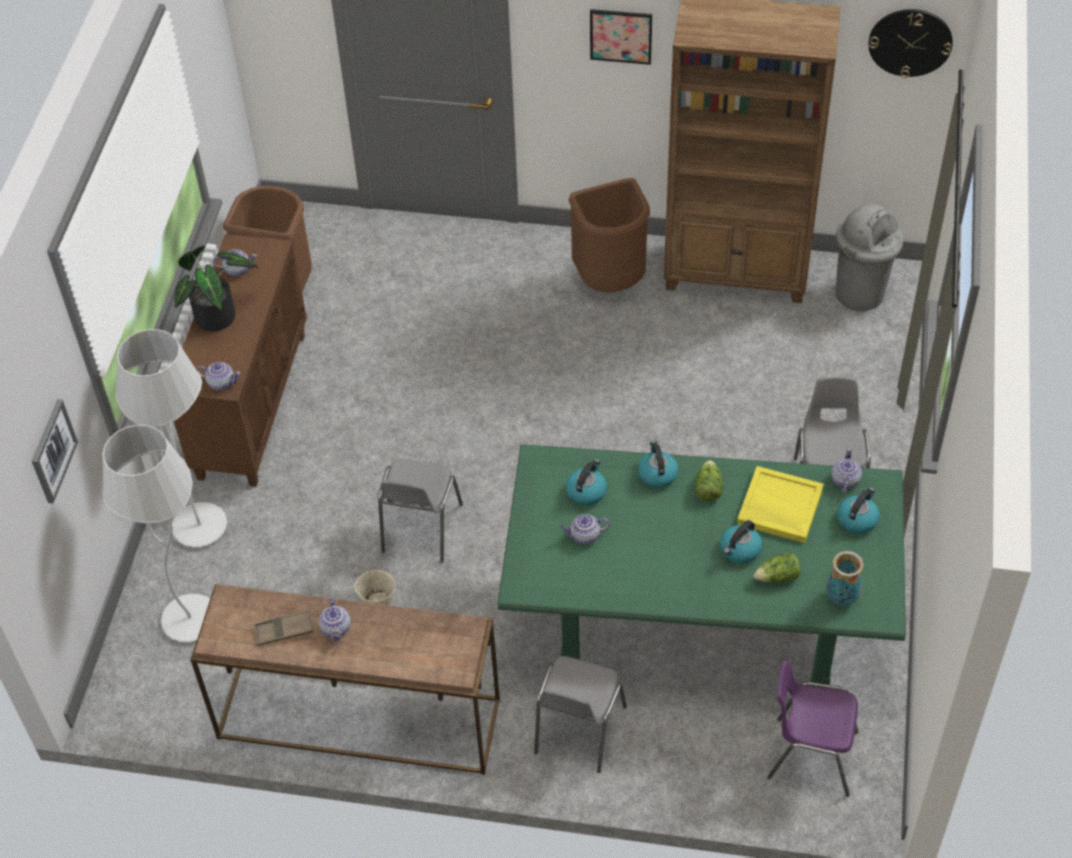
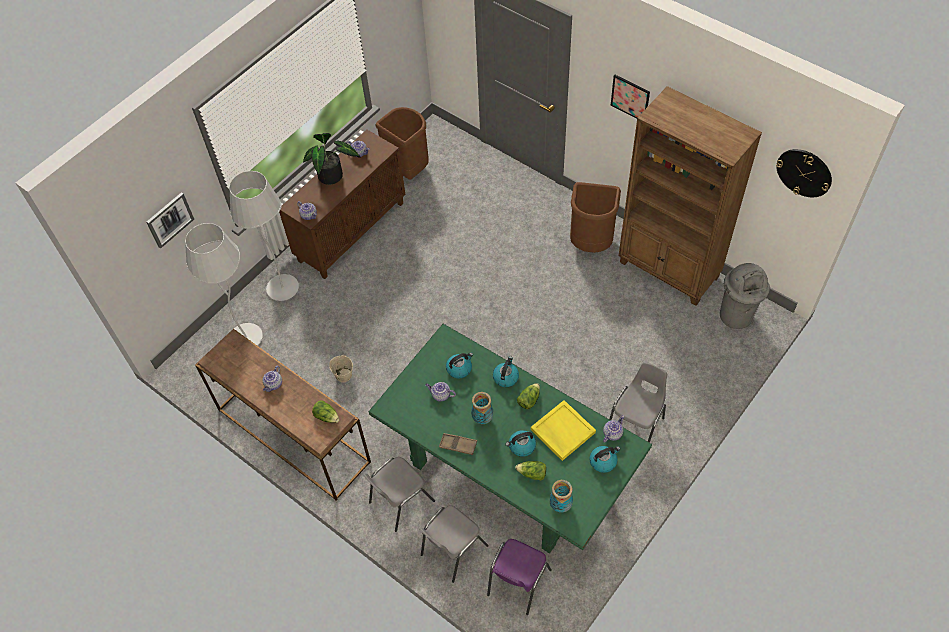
camera: 30 degrees right, 5 degrees up
brown tray [254,610,313,646] -> brown tray moved to [439,433,477,455]
grey chair [378,458,463,563] -> grey chair moved to [419,505,488,583]
purple chair [767,660,859,797] -> purple chair turned 105 degrees counterclockwise [487,539,552,615]
none -> lettuce [312,400,340,423]
none -> vase [471,392,493,424]

